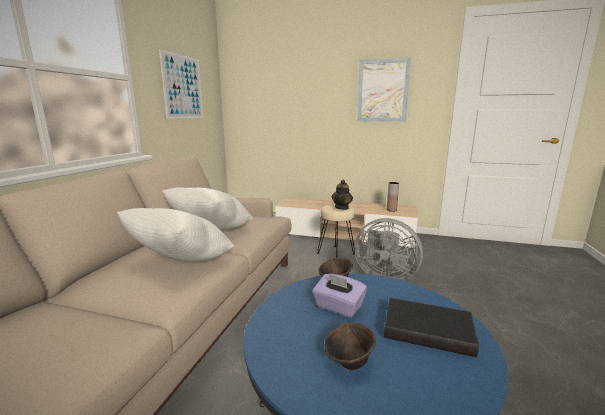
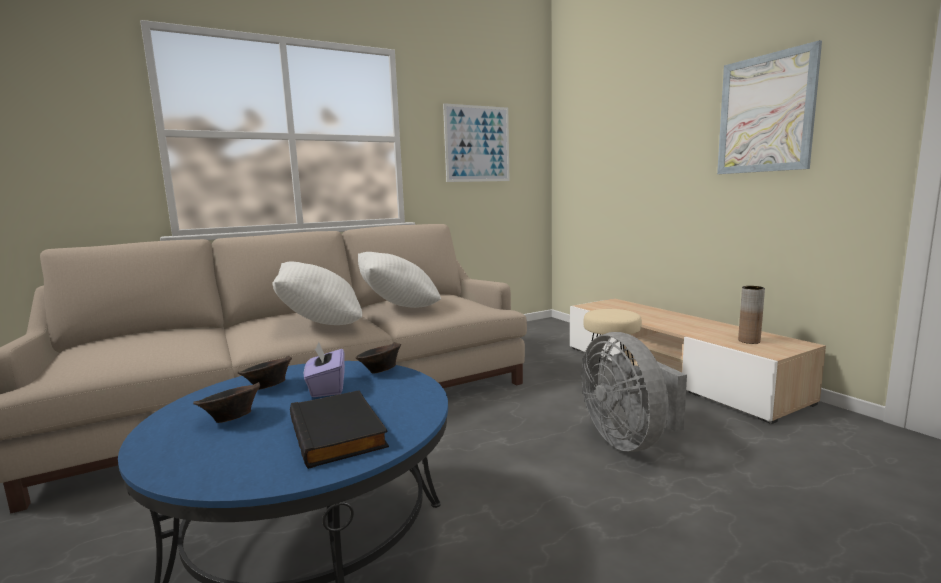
camera: 45 degrees right, 5 degrees down
teapot [332,180,353,210] -> none
none -> brown bowl [238,356,292,390]

